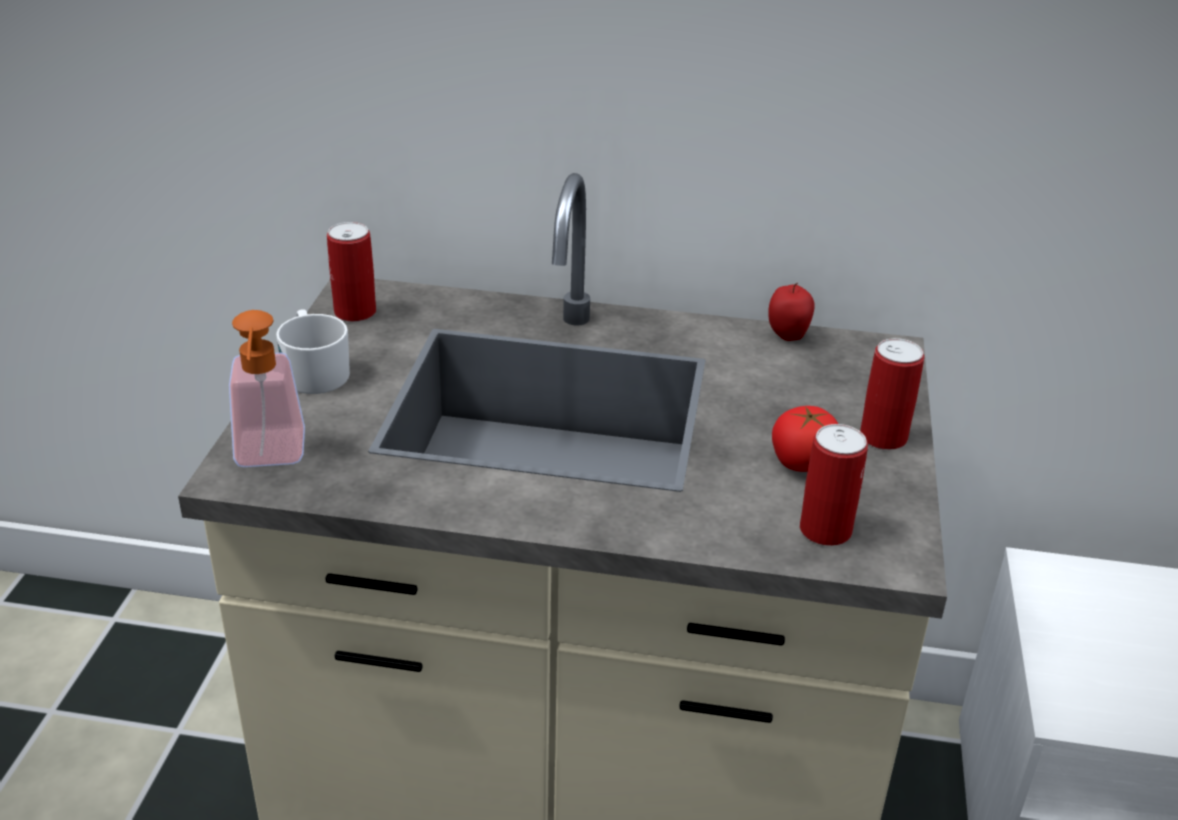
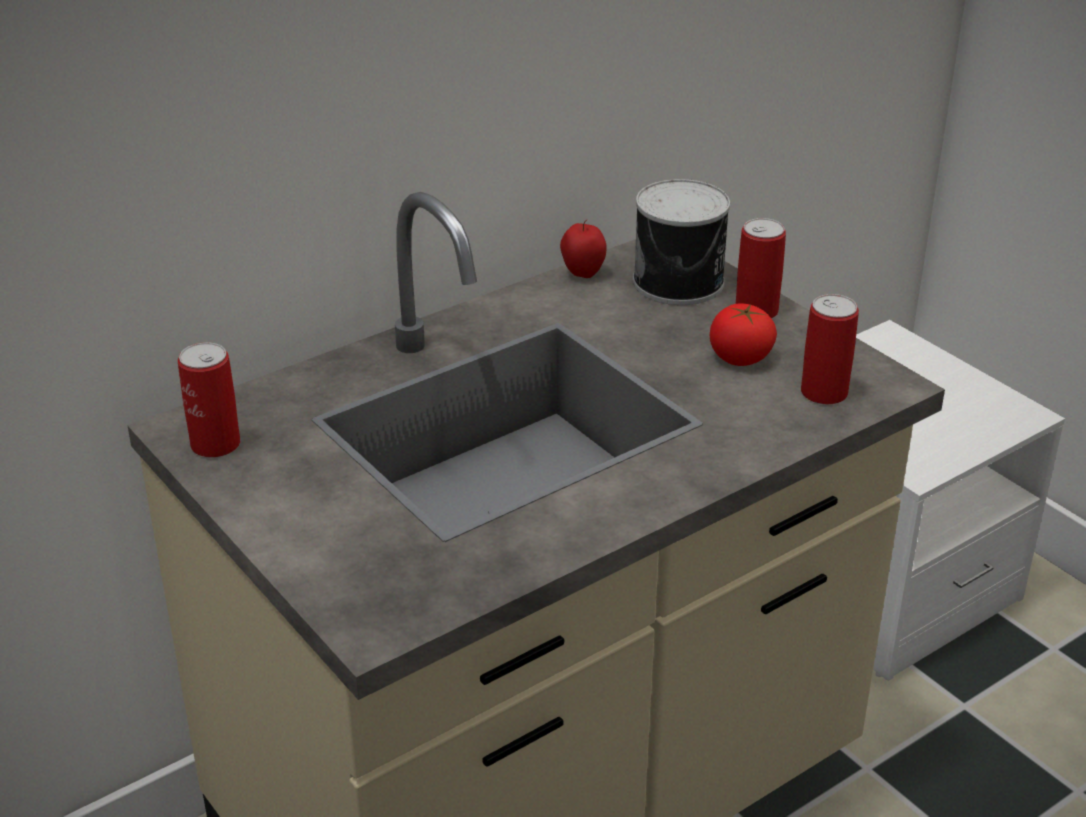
camera: 45 degrees left, 0 degrees up
soap dispenser [229,310,305,467] -> none
white mug [276,309,350,394] -> none
none -> can [633,179,730,305]

